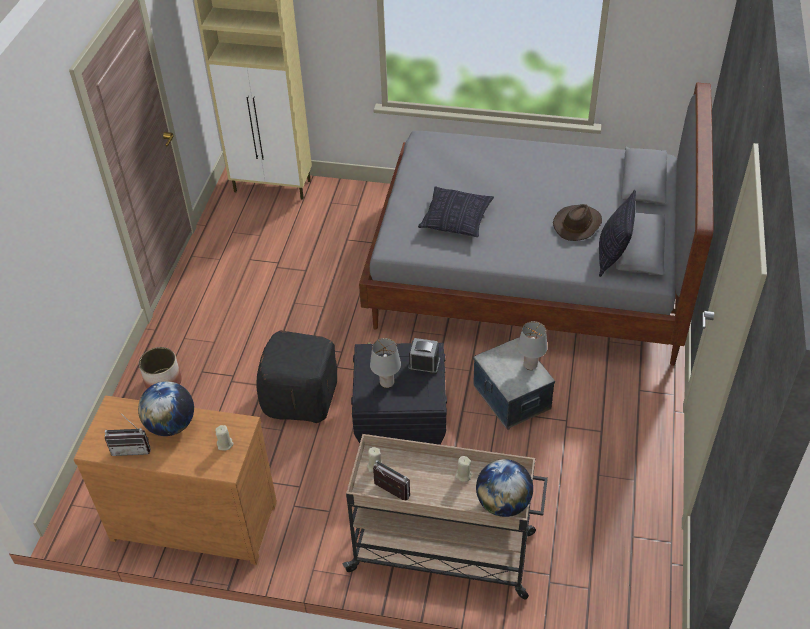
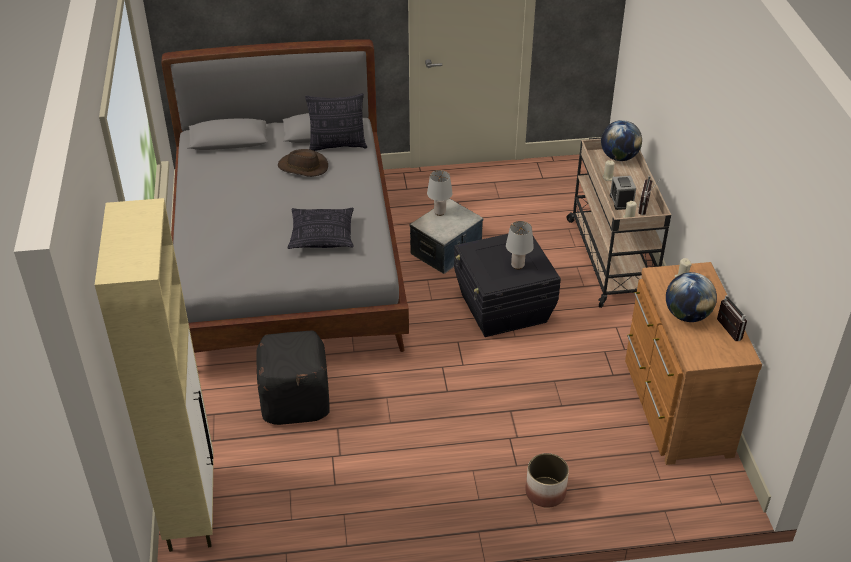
camera: 110 degrees left, 5 degrees down
black ottoman [256,330,337,423] -> black ottoman moved to [256,330,330,425]
alarm clock [408,338,440,374] -> alarm clock moved to [610,176,636,210]

